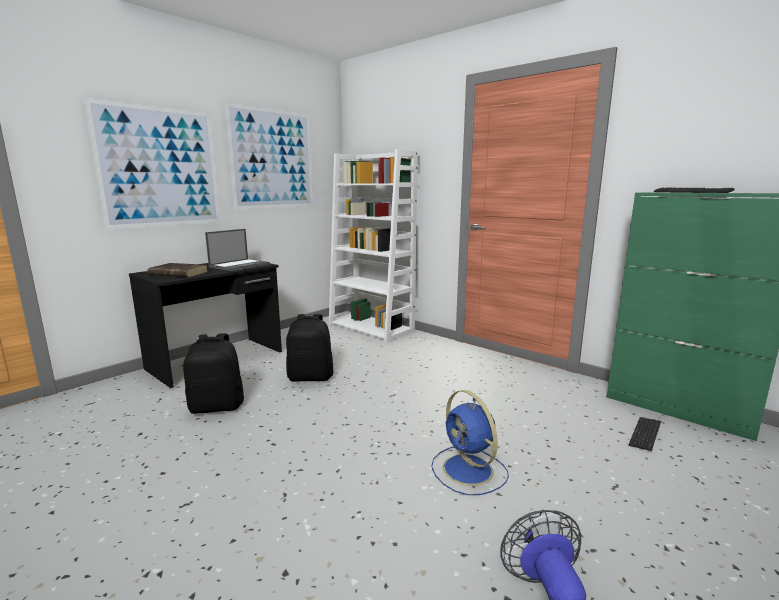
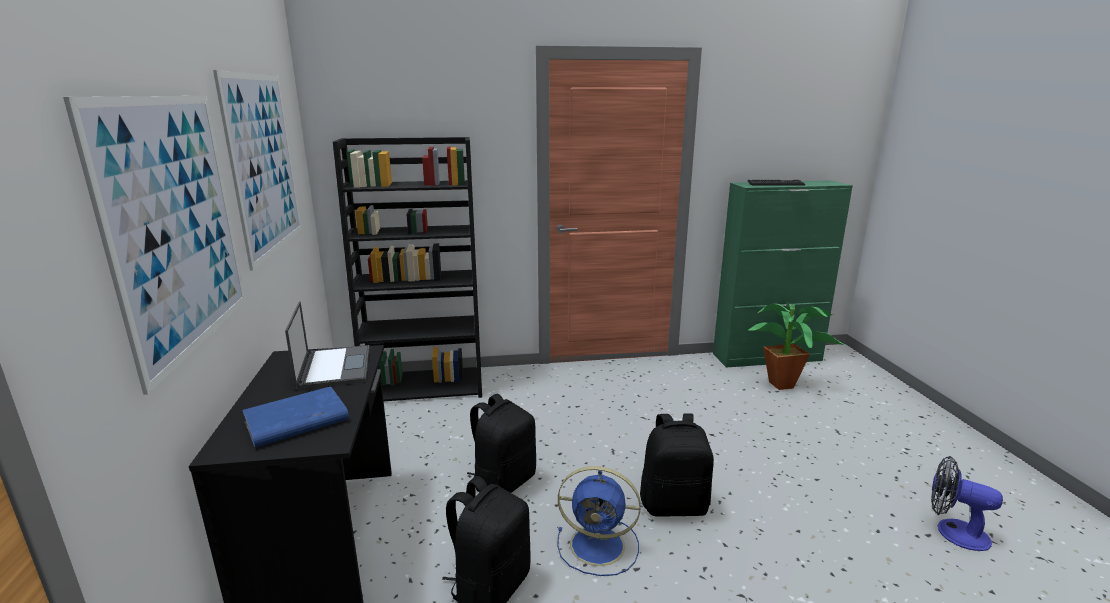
camera: 50 degrees left, 5 degrees up
brown book [147,263,208,277] -> blue book [242,386,349,448]
white bookcase [329,149,418,342] -> black bookcase [333,137,482,401]
blue fan [431,390,509,495] -> blue fan moved to [557,466,641,576]
keyboard [629,417,661,451] -> potted plant [749,302,845,390]
none -> black backpack [640,413,714,517]

